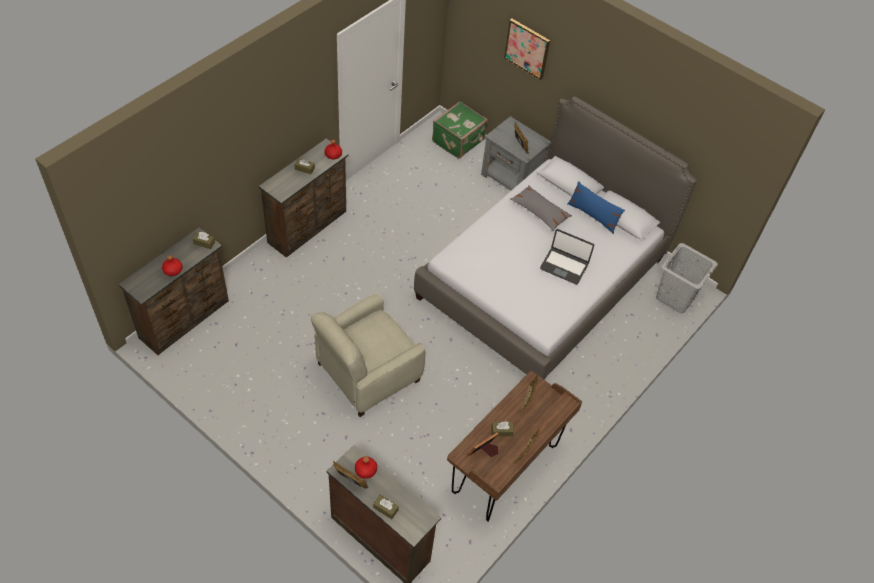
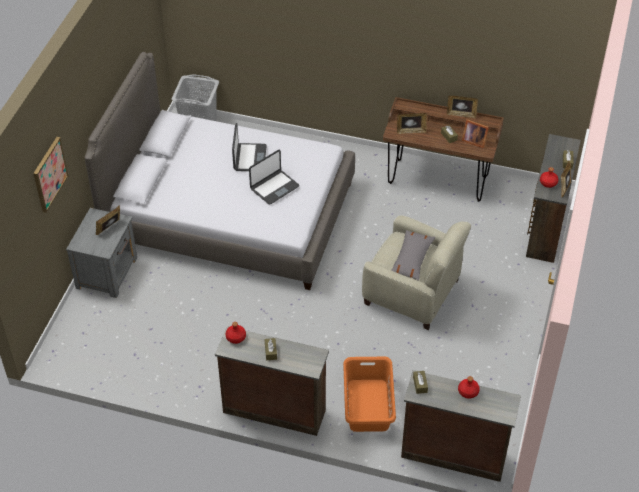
camera: 110 degrees left, 5 degrees down
green suitcase [432,101,488,159] -> none
grey pillow [510,185,572,231] -> grey pillow moved to [391,230,435,281]
blue pillow [567,181,625,234] -> none
none -> laptop [249,149,299,205]
none -> orange laundry basket [343,357,396,432]

